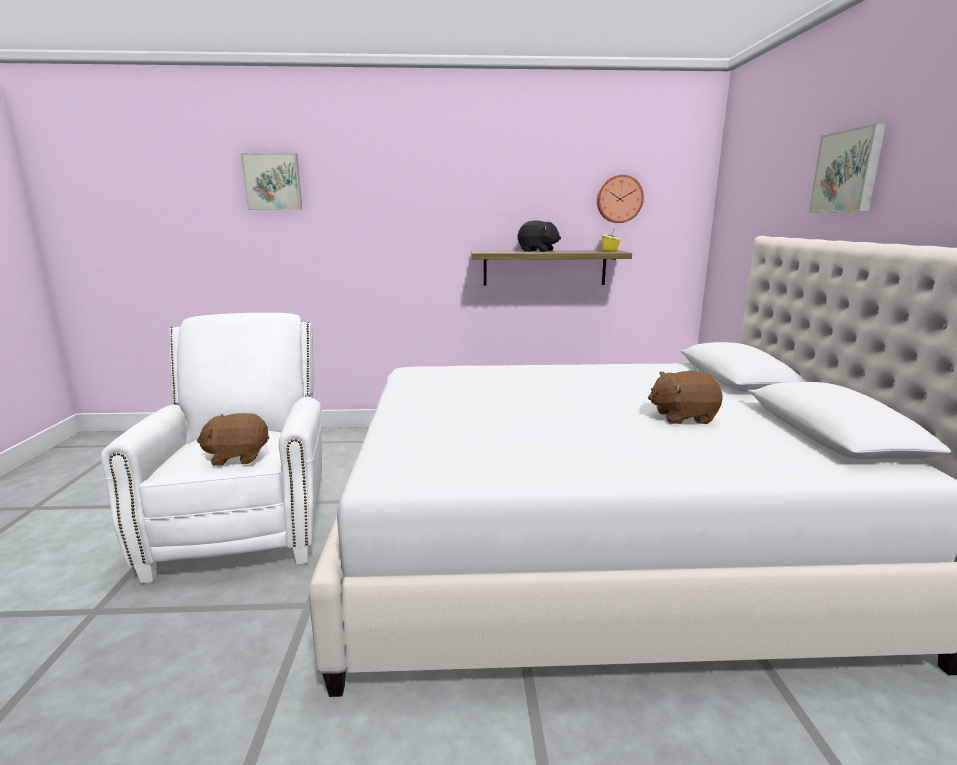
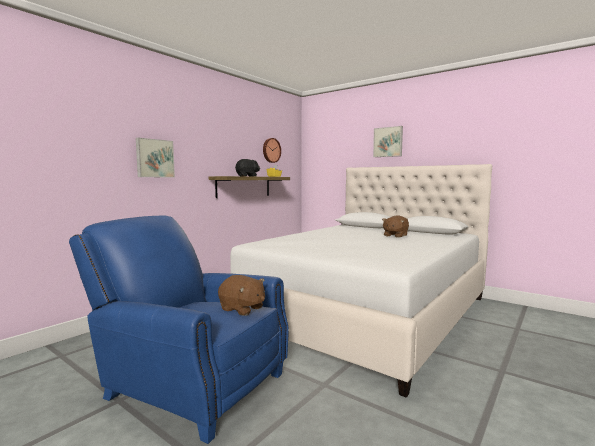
camera: 50 degrees left, 10 degrees down
white armchair [101,313,322,583] -> blue armchair [69,215,289,444]
brown plush toy [197,413,269,466] -> brown plush toy turned 90 degrees counterclockwise [218,275,265,316]
picture [241,153,302,210] -> picture moved to [136,138,175,178]

